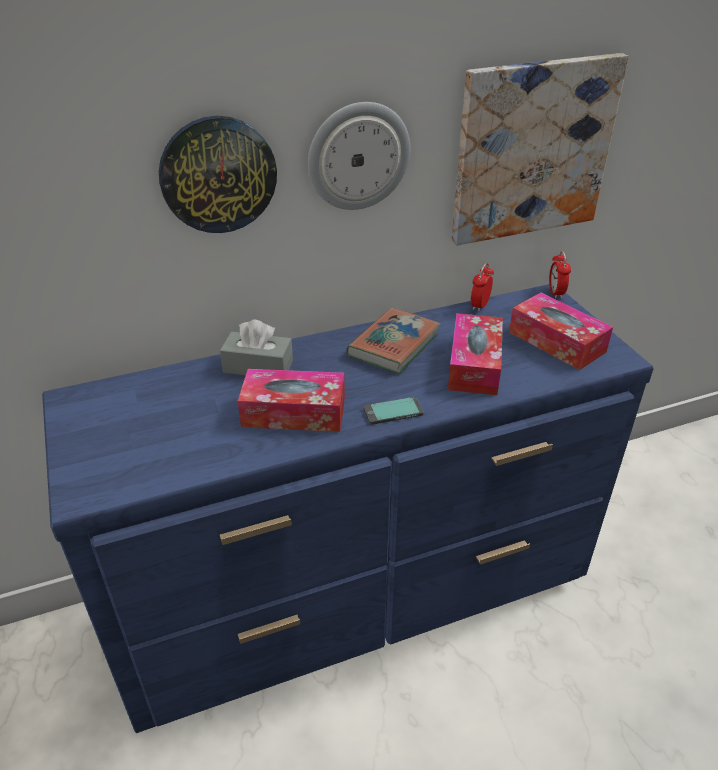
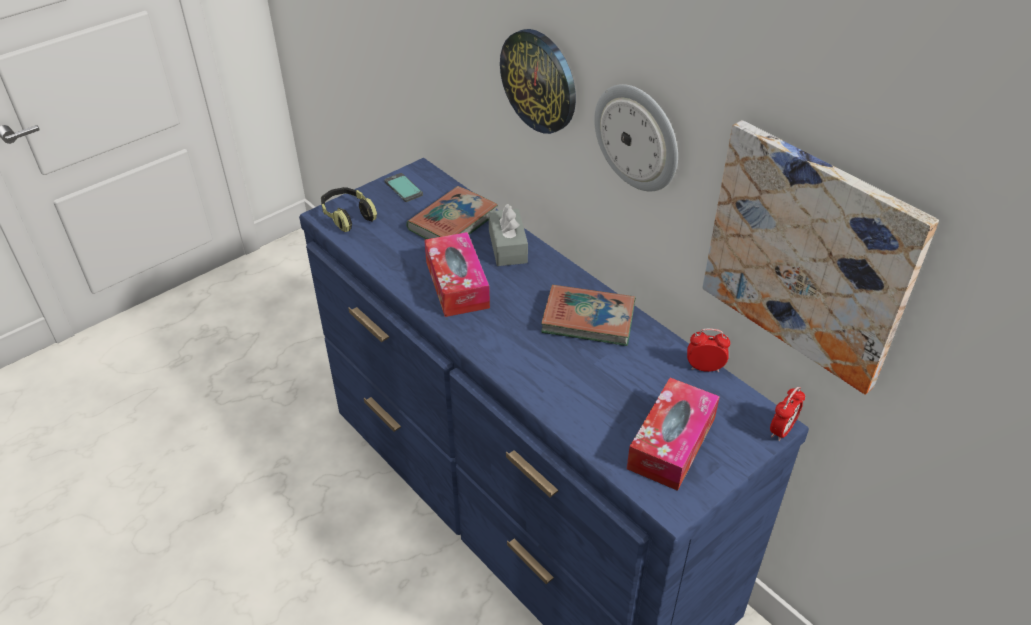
camera: 70 degrees right, 5 degrees up
phone [363,397,424,425] -> phone moved to [384,173,423,202]
tissue box [448,313,503,395] -> none
alarm clock [549,251,571,299] -> alarm clock turned 150 degrees clockwise [770,387,805,441]
none -> headphones [321,187,377,232]
none -> book [406,186,498,239]

